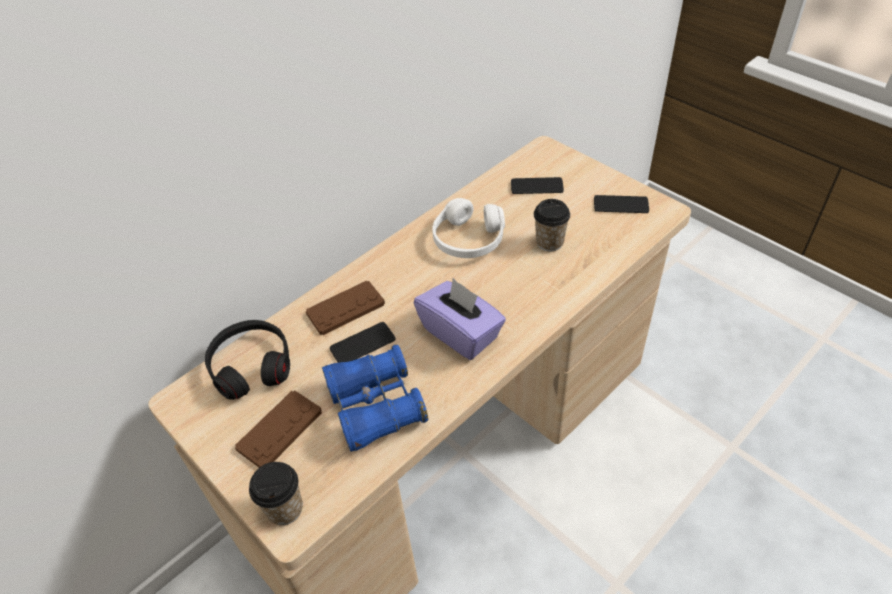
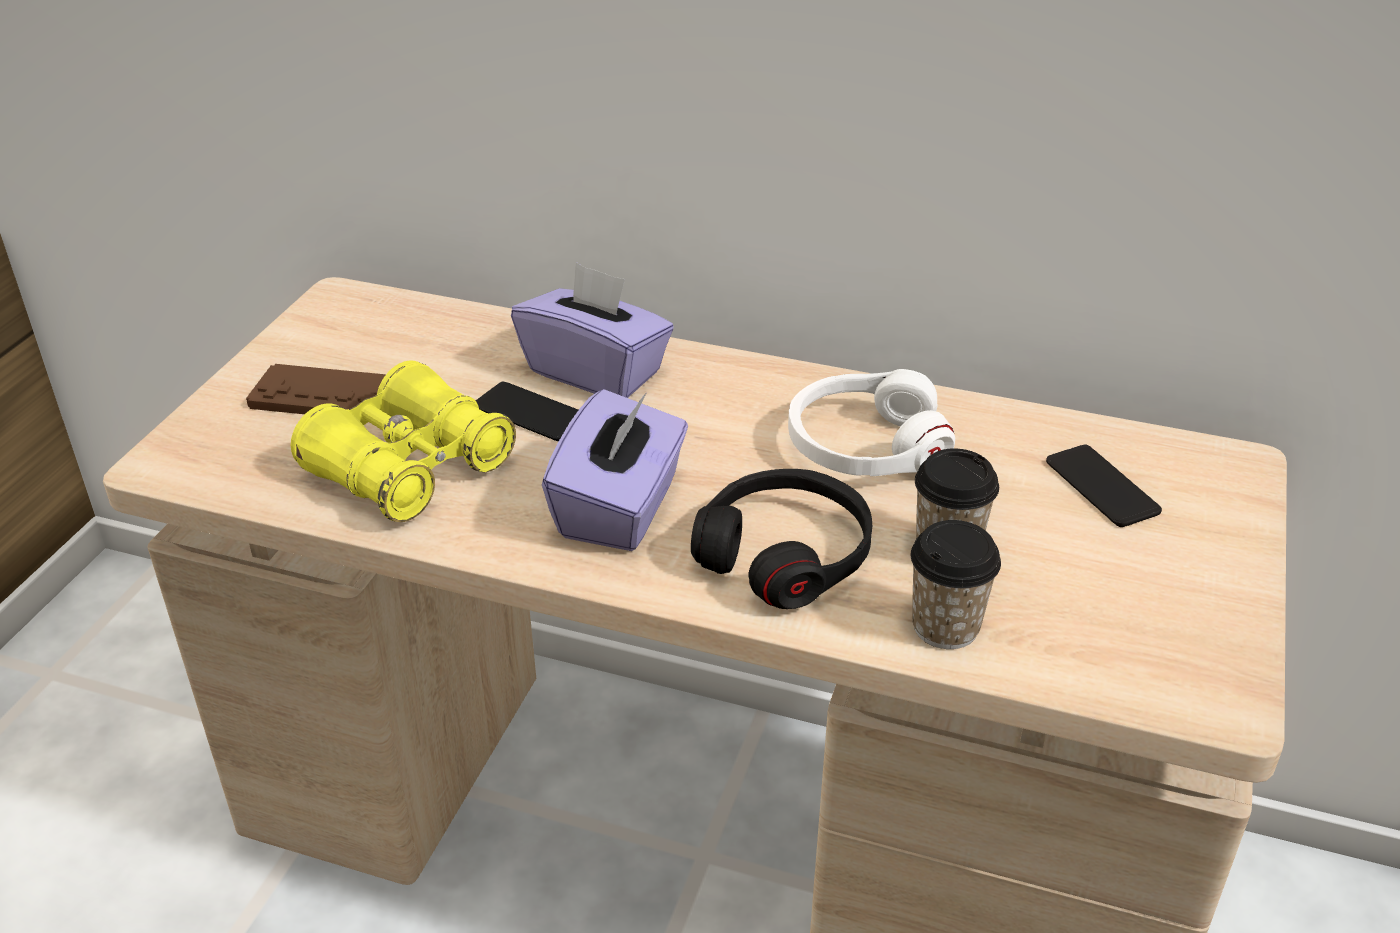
camera: 60 degrees right, 10 degrees down
black headphones [205,320,290,400] -> black headphones moved to [691,469,872,609]
cup [249,462,303,525] -> cup moved to [910,520,1001,649]
brown game controller [306,281,385,335] -> purple tissue box [511,262,674,398]
blue binoculars [322,345,428,452] -> yellow binoculars [291,360,516,522]
phone [594,195,649,213] -> none

